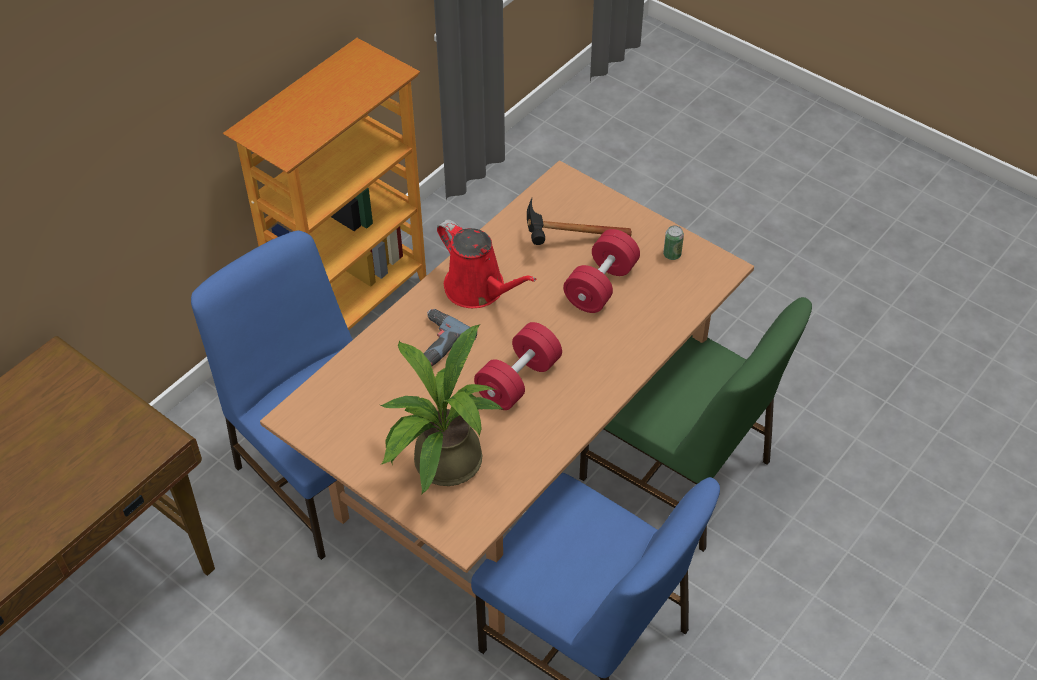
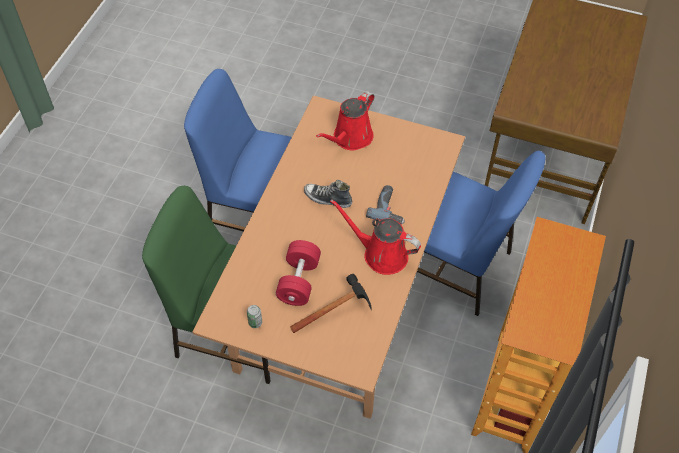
camera: 160 degrees right, 5 degrees up
potted plant [380,324,503,494] -> red watering can [316,91,374,151]
red dumbbell [474,322,562,410] -> shoe [304,180,352,208]

